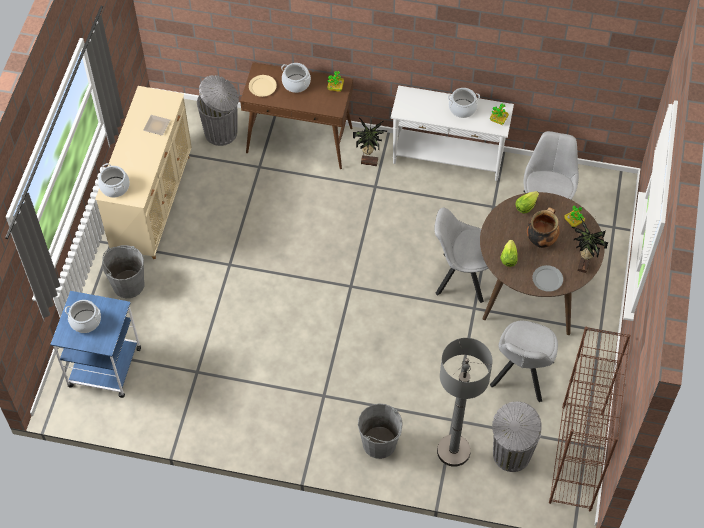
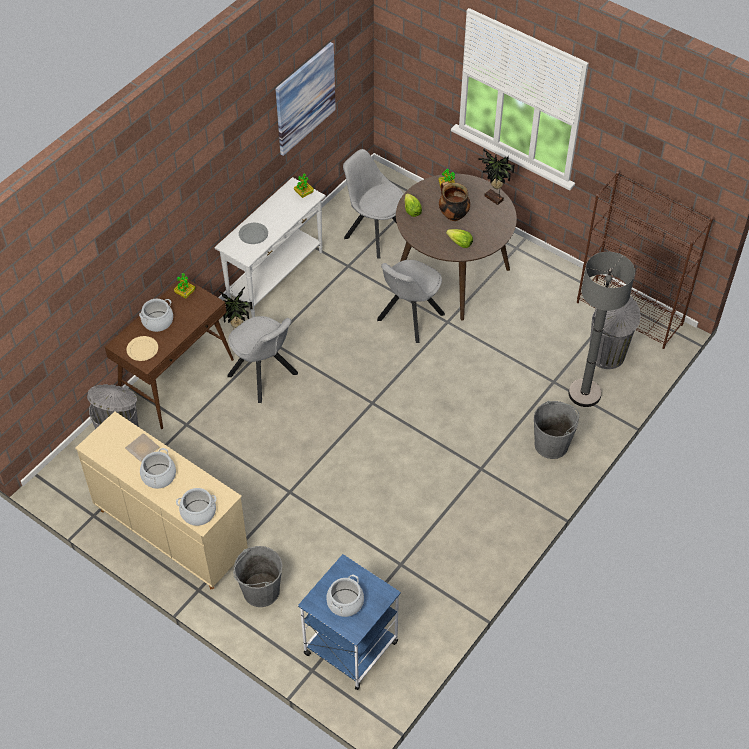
camera: 65 degrees left, 5 degrees down
cooking pot [448,88,480,118] -> cooking pot moved to [140,448,176,489]
grey chair [490,320,558,402] -> grey chair moved to [227,316,298,403]
grey plate [532,265,563,292] -> grey plate moved to [239,223,268,244]
none -> picture [275,42,336,156]

